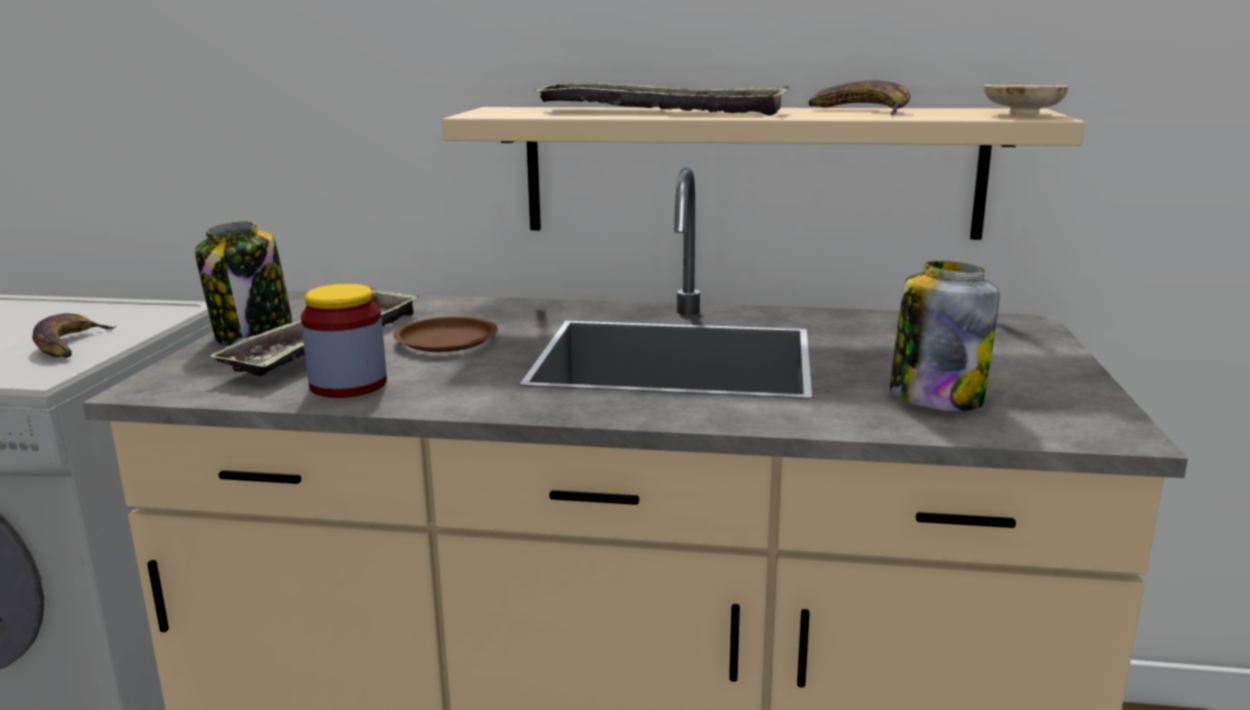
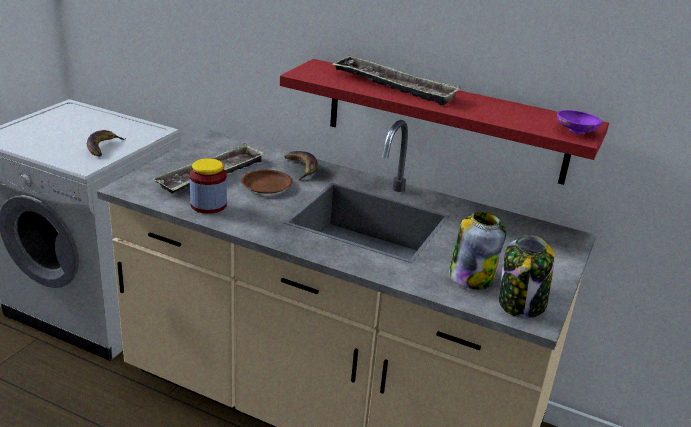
camera: 15 degrees right, 10 degrees up
jar [195,221,293,346] -> jar moved to [499,235,555,318]
beige shelf [442,107,1085,240] -> red shelf [280,59,609,185]
banana [808,80,910,116] -> banana moved to [284,151,318,181]
beige bowl [984,84,1068,114] -> purple bowl [557,110,602,134]

